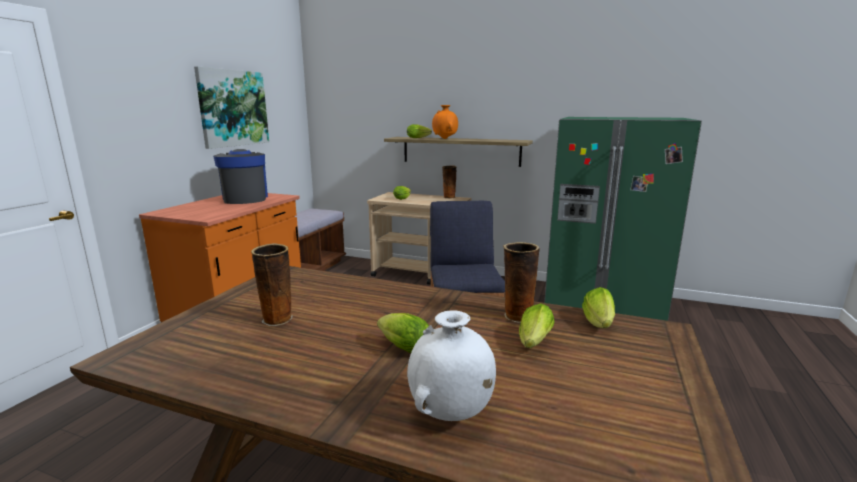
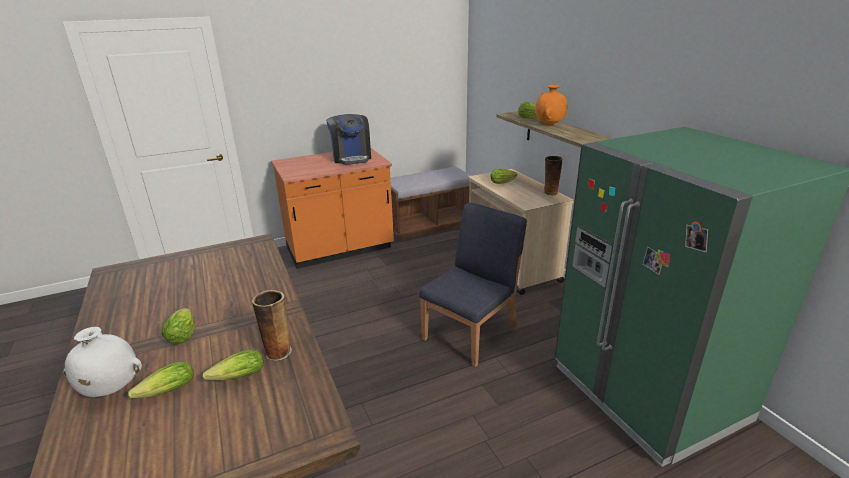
camera: 45 degrees right, 10 degrees up
picture [194,66,269,149] -> none
coffee machine [213,149,268,204] -> coffee machine turned 135 degrees clockwise [326,114,371,165]
vase [251,243,293,326] -> none
lettuce [582,287,615,328] -> lettuce moved to [128,362,194,398]

